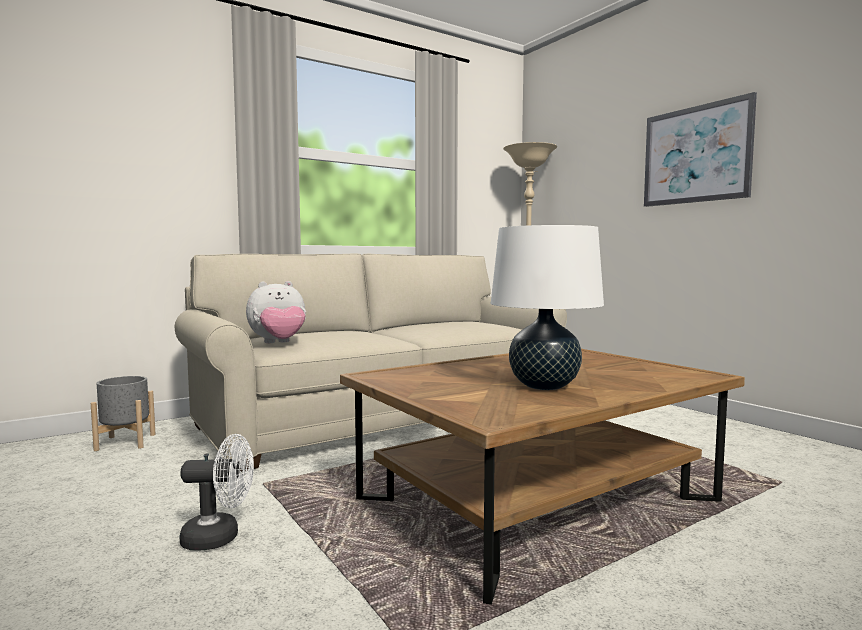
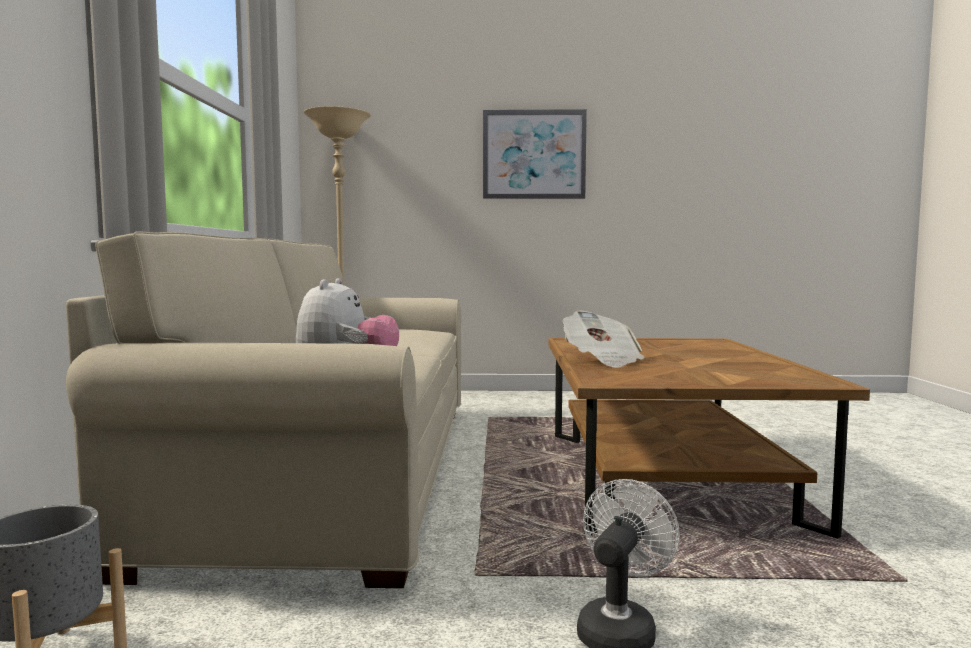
camera: 55 degrees left, 0 degrees up
white table lamp [491,225,604,390] -> none
none -> newspaper [562,311,645,368]

